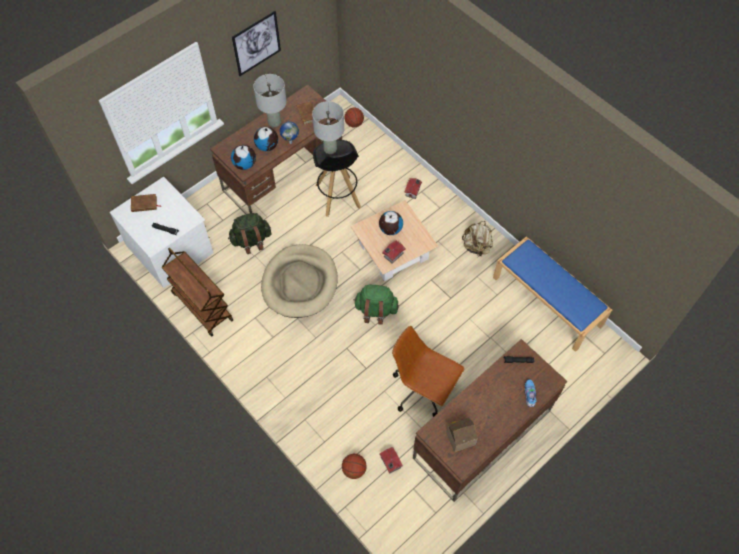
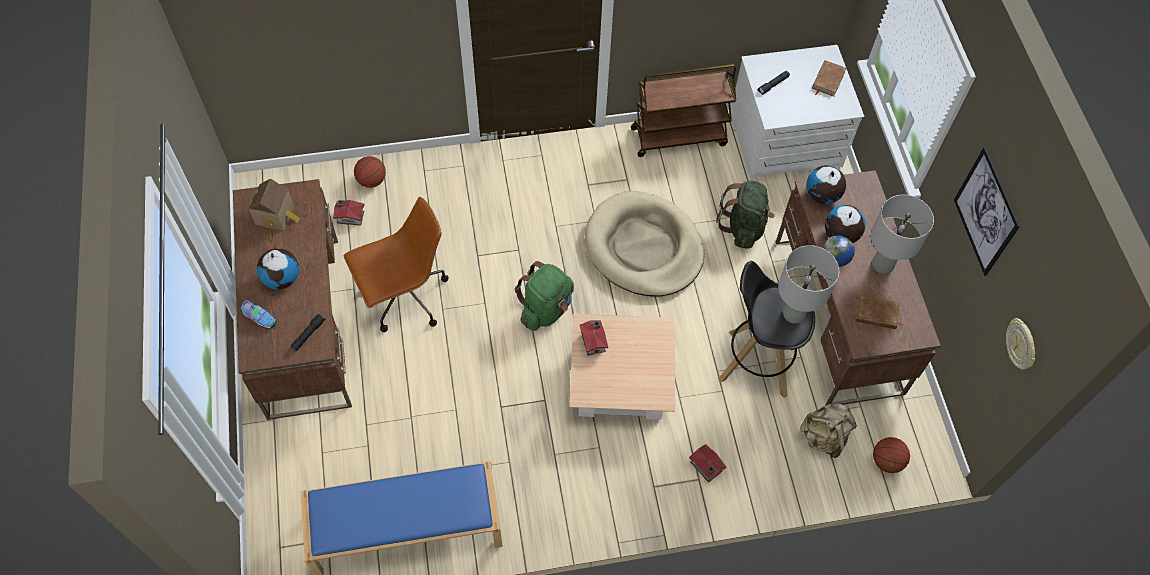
camera: 120 degrees right, 0 degrees up
globe [379,211,403,235] -> globe moved to [257,248,299,289]
beige backpack [462,221,493,256] -> beige backpack moved to [800,403,857,458]
none -> wall clock [1006,318,1035,369]

